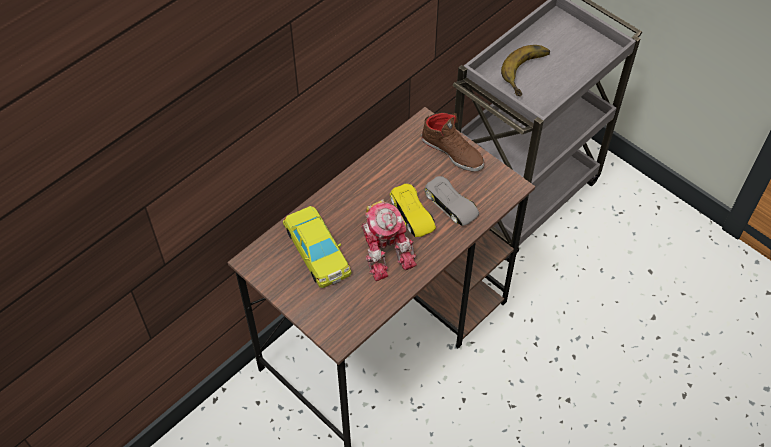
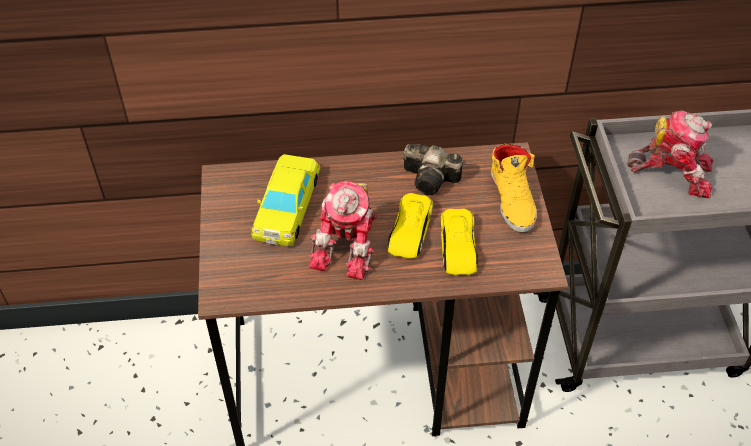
camera: 40 degrees right, 5 degrees down
brown shoe [421,113,484,171] -> yellow shoe [491,144,537,232]
grey toy car [424,176,479,226] -> yellow toy car [440,209,478,275]
banana [501,45,550,96] -> toy robot [627,110,713,198]
none -> camera [403,144,463,195]

